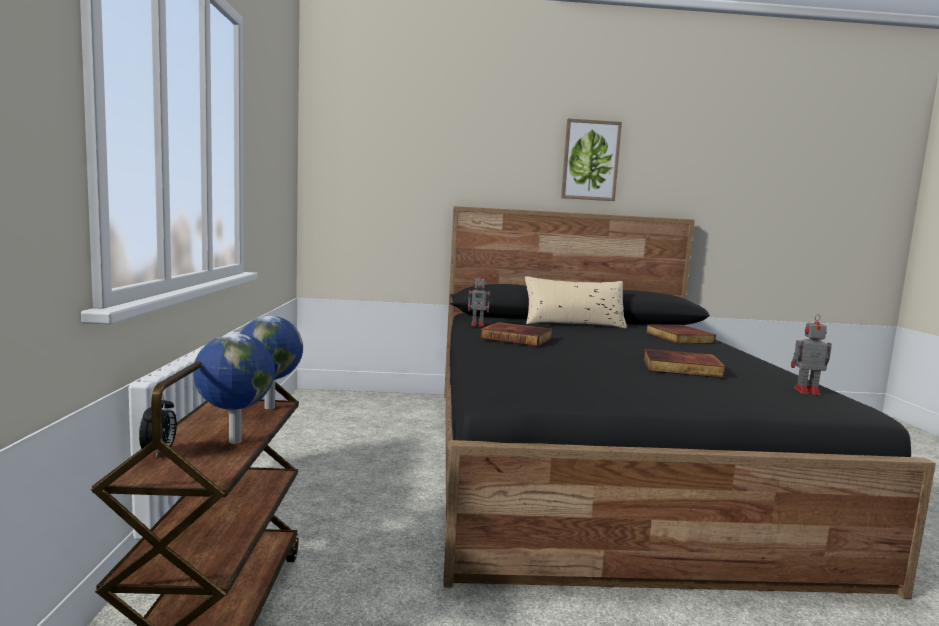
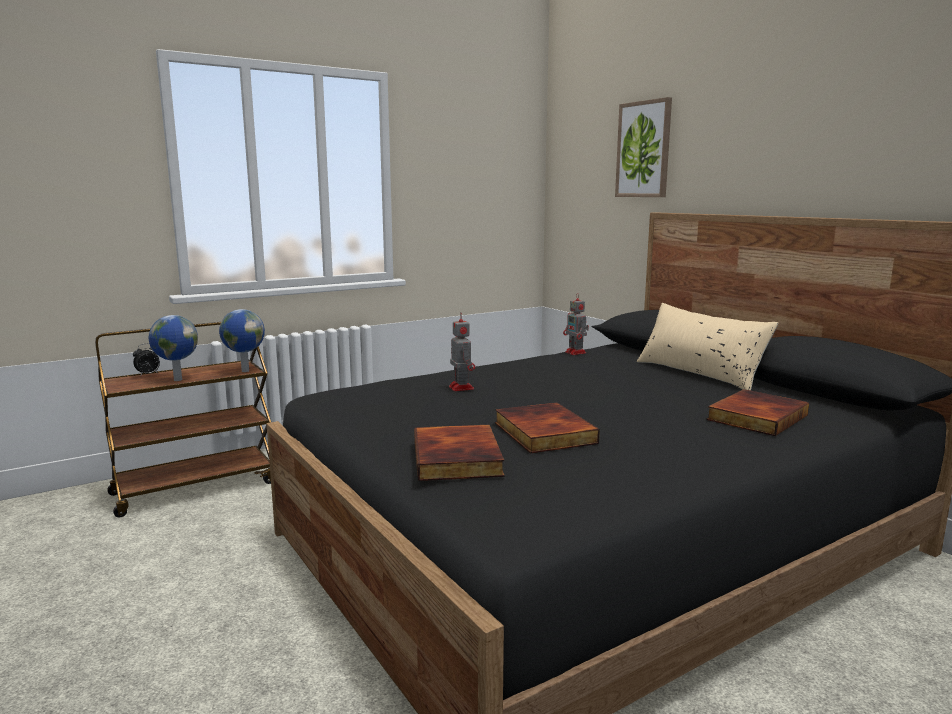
camera: 60 degrees right, 5 degrees up
book [480,322,553,346] -> book moved to [414,425,505,481]
picture [561,119,622,201] -> picture moved to [615,97,672,197]
toy robot [791,314,832,395] -> toy robot moved to [449,313,475,391]

